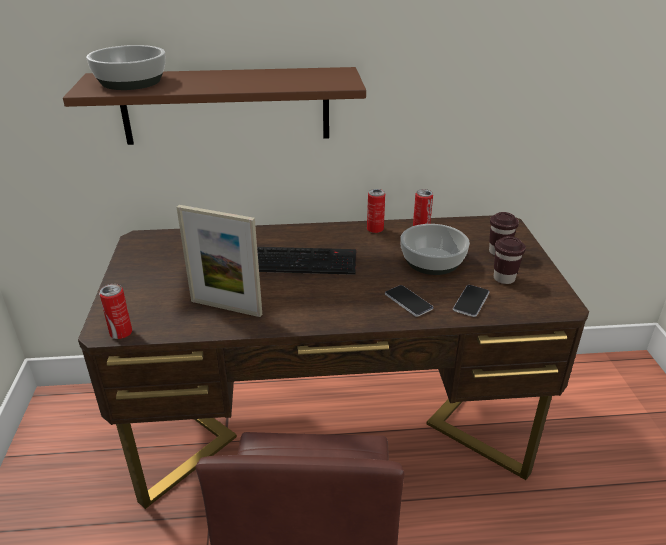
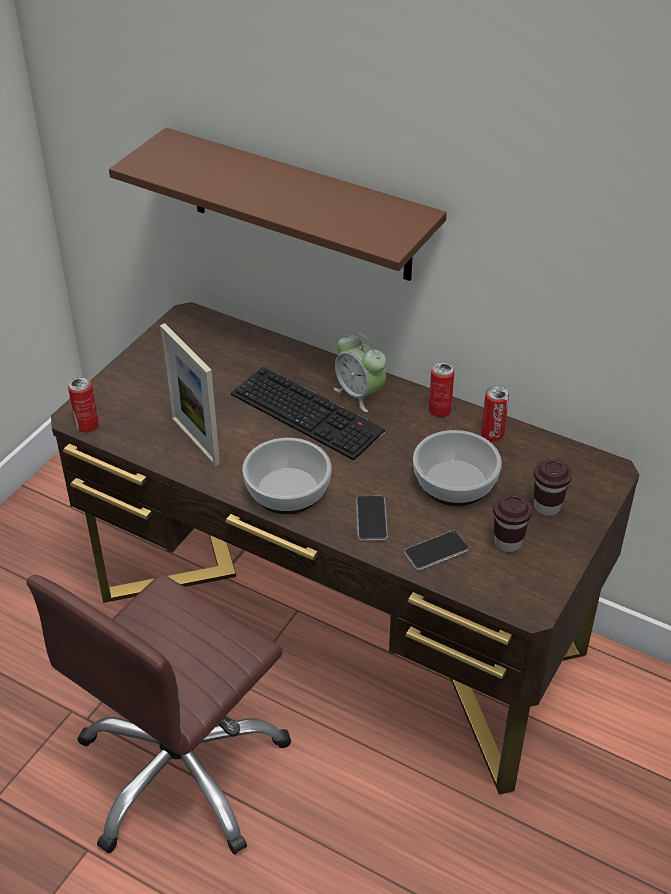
camera: 35 degrees right, 10 degrees up
bowl [86,45,166,90] -> bowl moved to [242,438,331,514]
none -> alarm clock [334,333,386,412]

